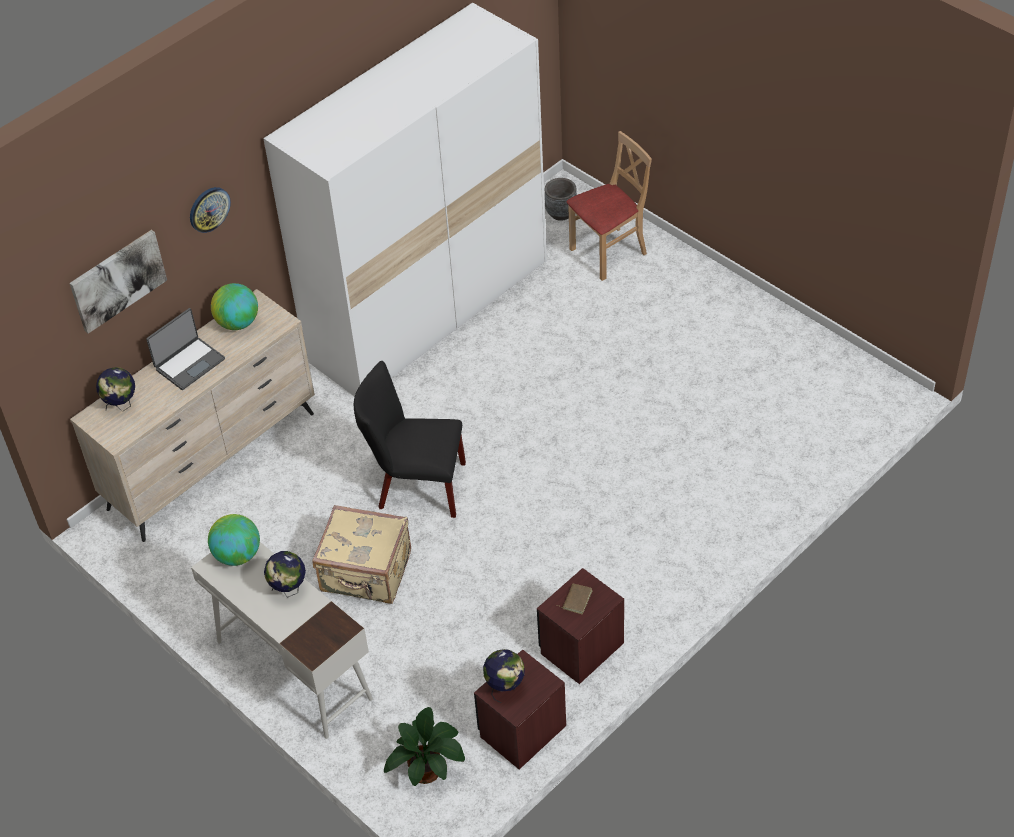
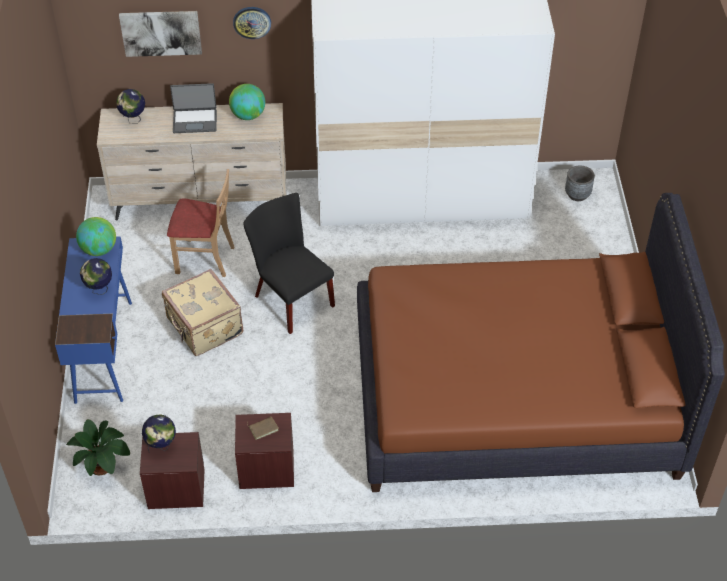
camera: 40 degrees right, 0 degrees up
white desk [191,542,373,739] -> blue desk [55,236,132,404]
beige chair [566,131,652,281] -> beige chair moved to [167,169,235,277]
none -> brown bed [357,193,725,492]

